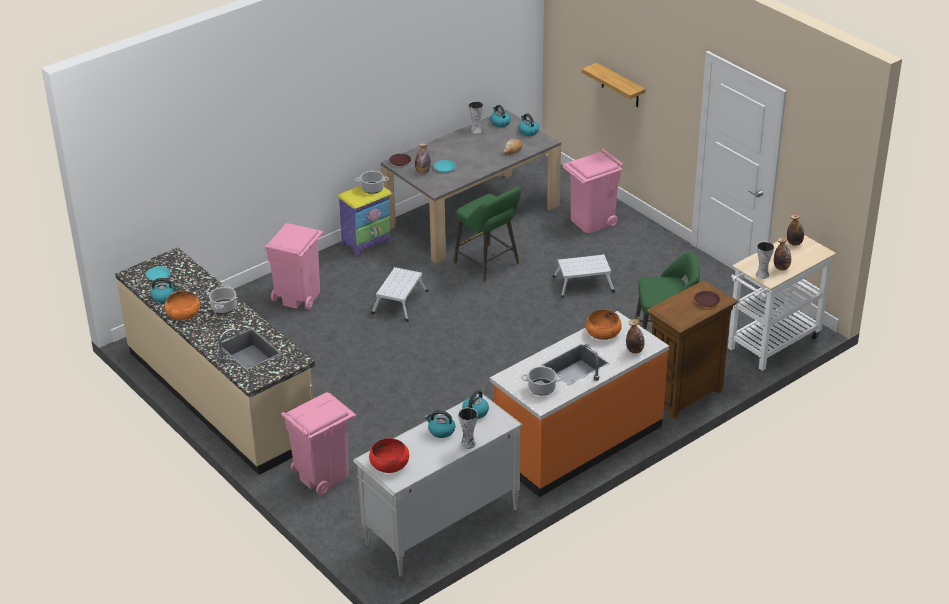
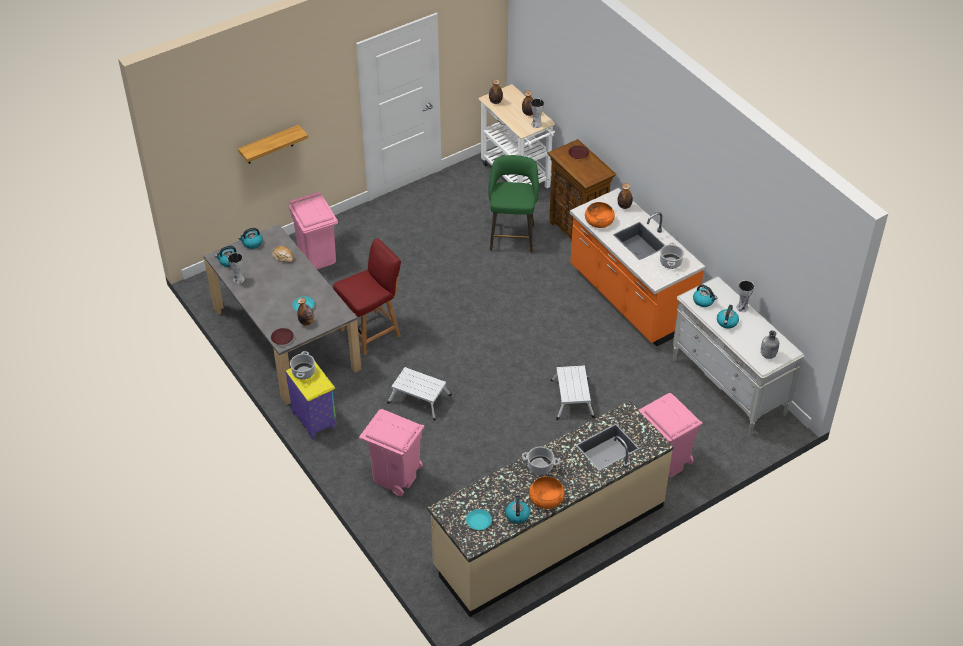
camera: 85 degrees left, 10 degrees up
red bowl [369,438,409,473] -> grey bottle [761,330,779,359]
green stool [454,186,521,282] -> red chair [333,238,401,355]
white step ladder [552,254,615,299] -> white step ladder moved to [550,365,595,421]

